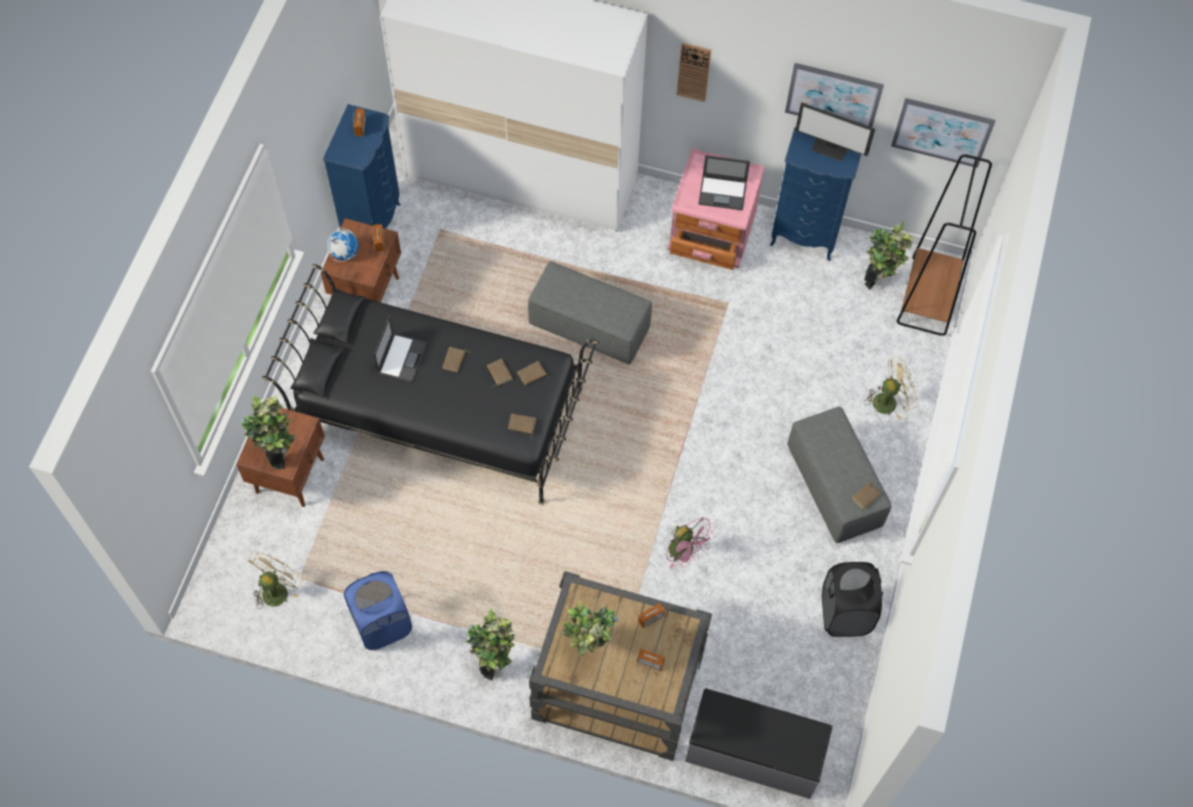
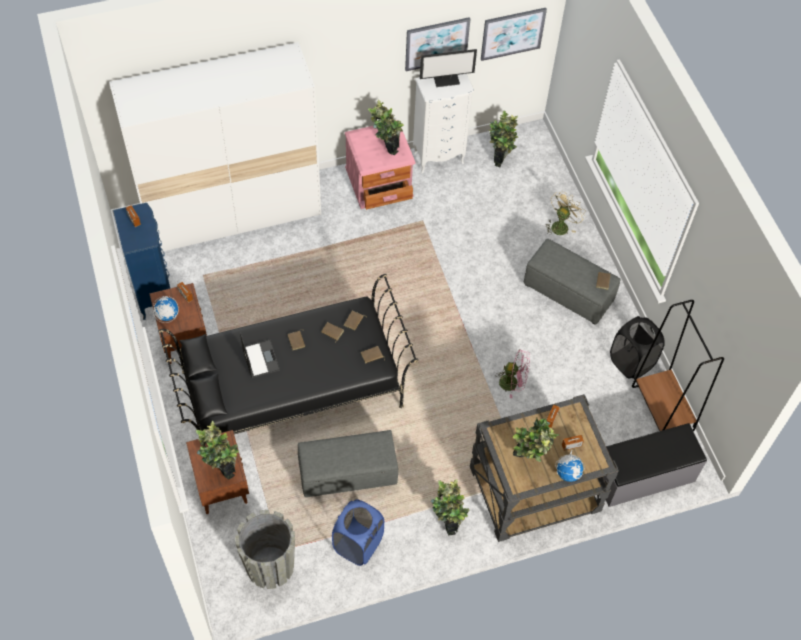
camera: 35 degrees left, 5 degrees down
beige fan [247,551,303,609] -> grey planter [235,510,295,589]
grey ottoman [528,261,652,364] -> grey ottoman moved to [298,430,398,497]
wall clock [677,42,711,102] -> none
laptop [698,155,750,210] -> potted plant [368,100,404,155]
blue dresser [770,127,861,261] -> white dresser [413,74,474,173]
clothes rack [897,154,992,336] -> clothes rack moved to [632,300,724,431]
none -> globe [555,450,585,482]

